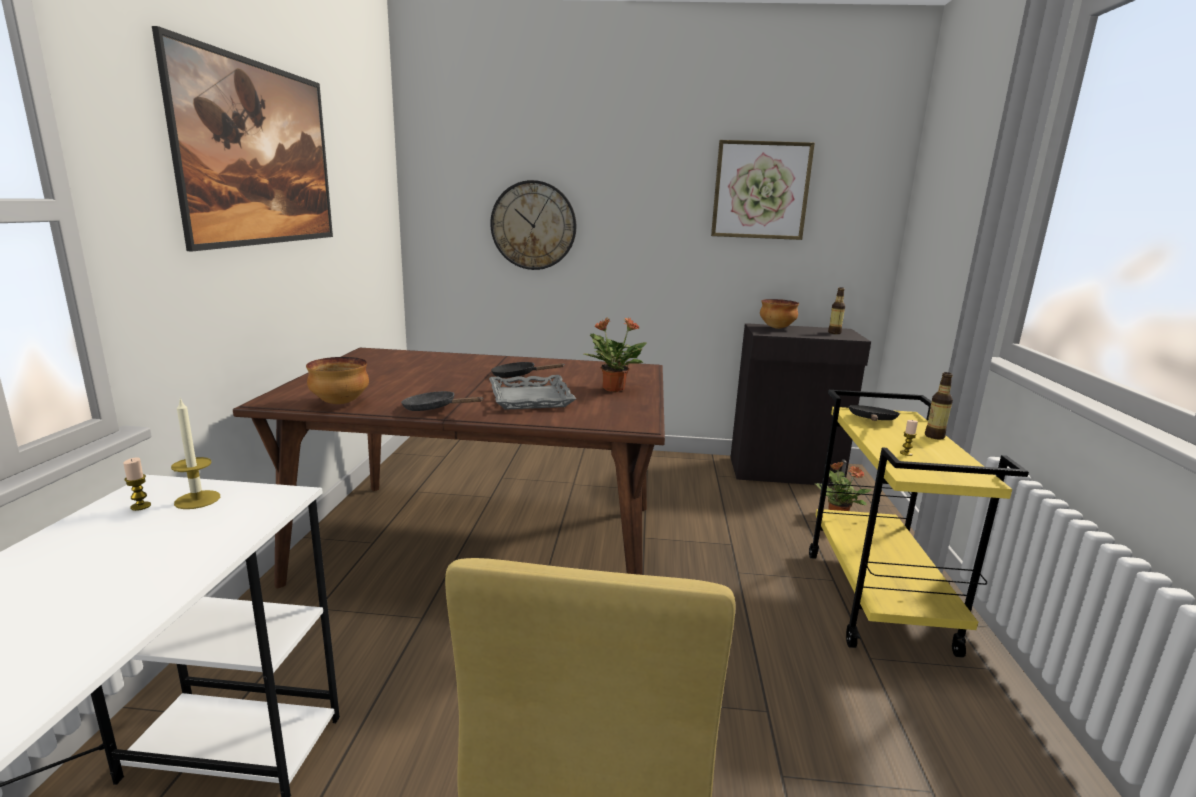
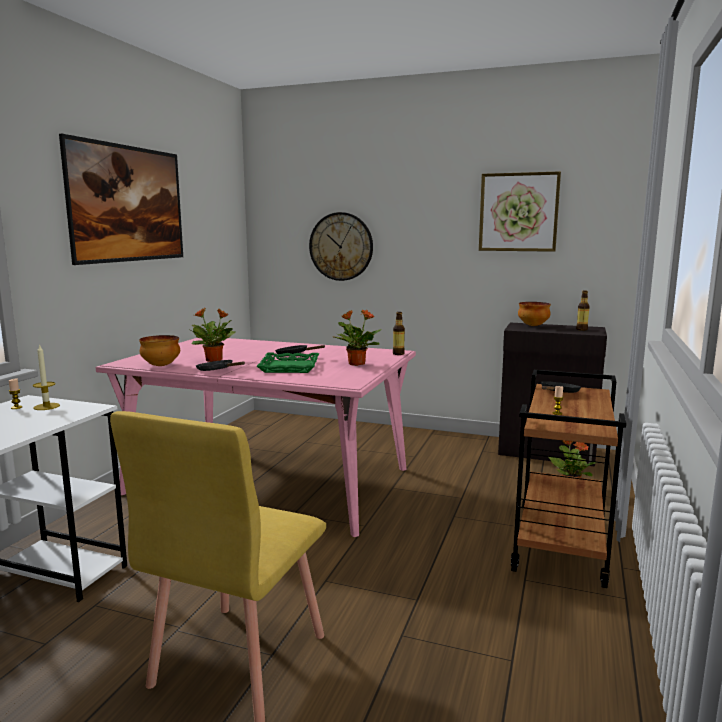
camera: 15 degrees right, 5 degrees down
brown dining table [233,348,665,588] -> pink dining table [96,338,416,537]
grey tray [489,375,576,410] -> green tray [257,353,319,373]
yellow cart [809,390,1029,657] -> brown cart [511,370,626,588]
bottle [925,372,953,439] -> bottle moved to [393,312,405,355]
none -> potted plant [191,308,236,362]

